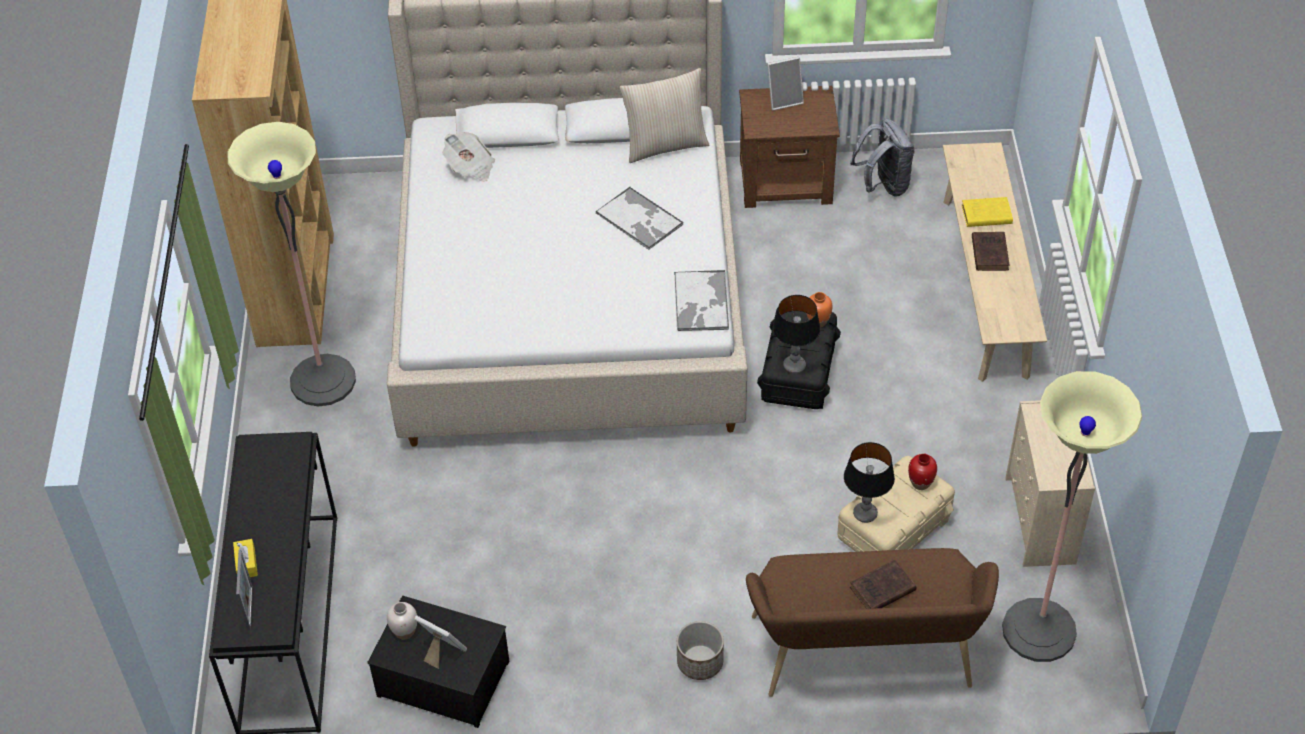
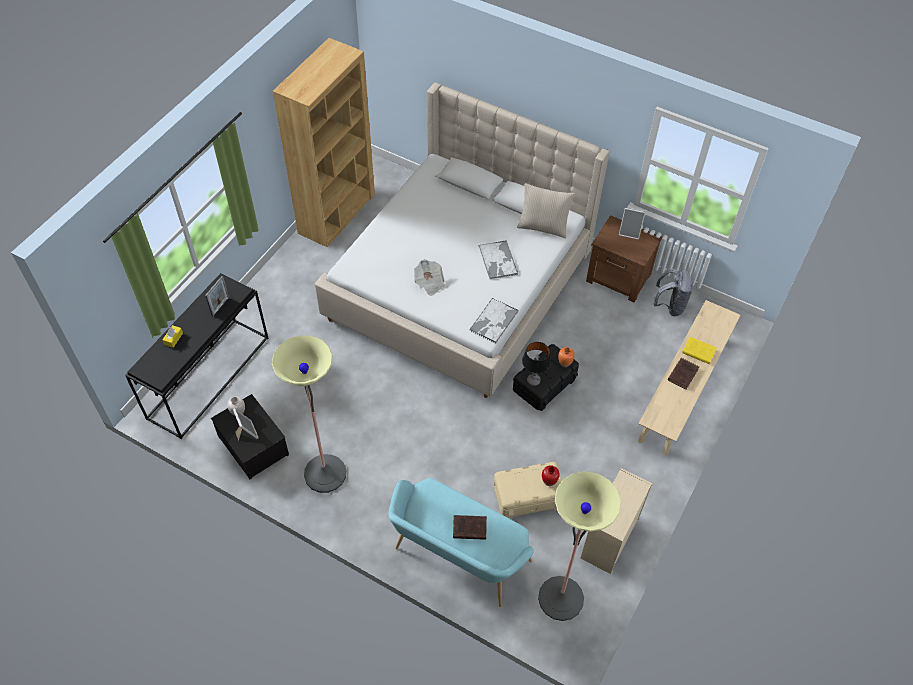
camera: 30 degrees right, 5 degrees up
floor lamp [227,122,356,407] -> floor lamp moved to [272,336,346,493]
picture frame [236,550,253,630] -> picture frame moved to [205,276,229,317]
newspaper [442,132,495,182] -> newspaper moved to [414,259,445,296]
planter [677,621,724,680] -> none
brown bench [746,548,999,697] -> turquoise bench [388,478,534,607]
table lamp [844,442,895,523] -> none

